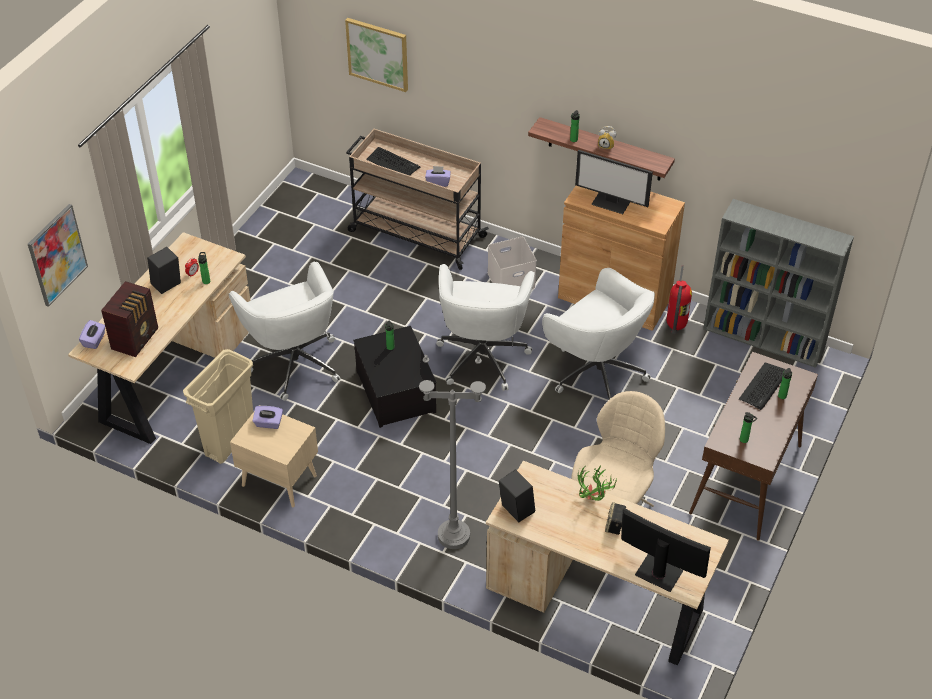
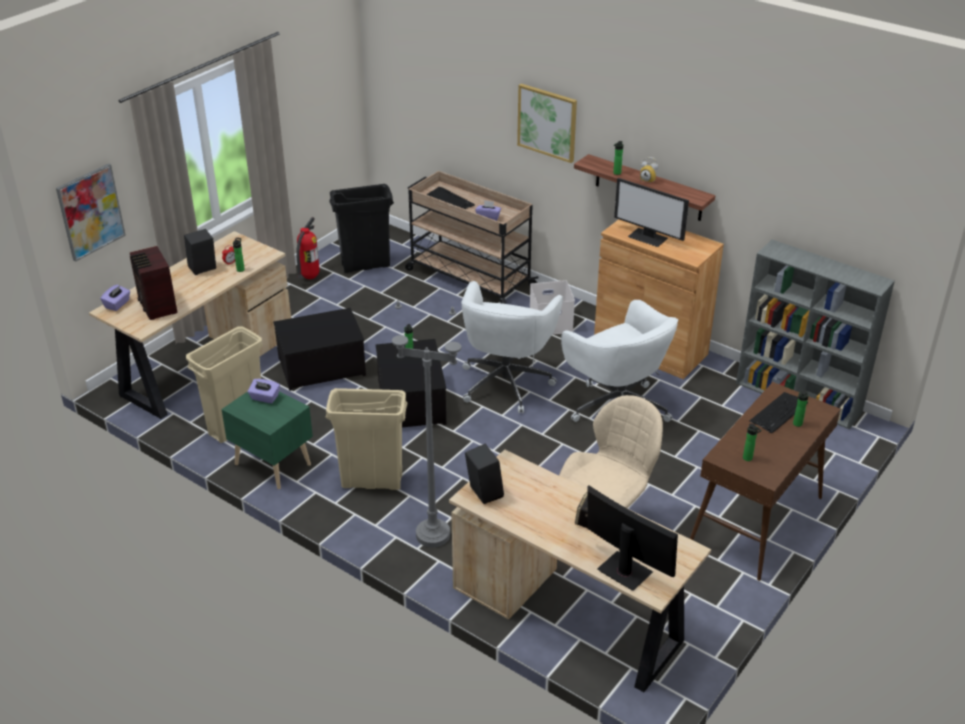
camera: 10 degrees right, 10 degrees down
radio [101,281,158,357] -> radio turned 120 degrees clockwise [129,246,178,320]
white office chair [229,262,340,401] -> storage box [273,308,366,391]
beige nightstand [230,405,318,507] -> green nightstand [221,391,313,489]
picture [345,18,408,92] -> picture moved to [517,84,577,163]
potted plant [578,466,618,501] -> none
fire extinguisher [667,265,692,334] -> fire extinguisher moved to [296,217,320,279]
none -> beige trash can [325,388,408,490]
none -> black trash can [329,184,394,273]

